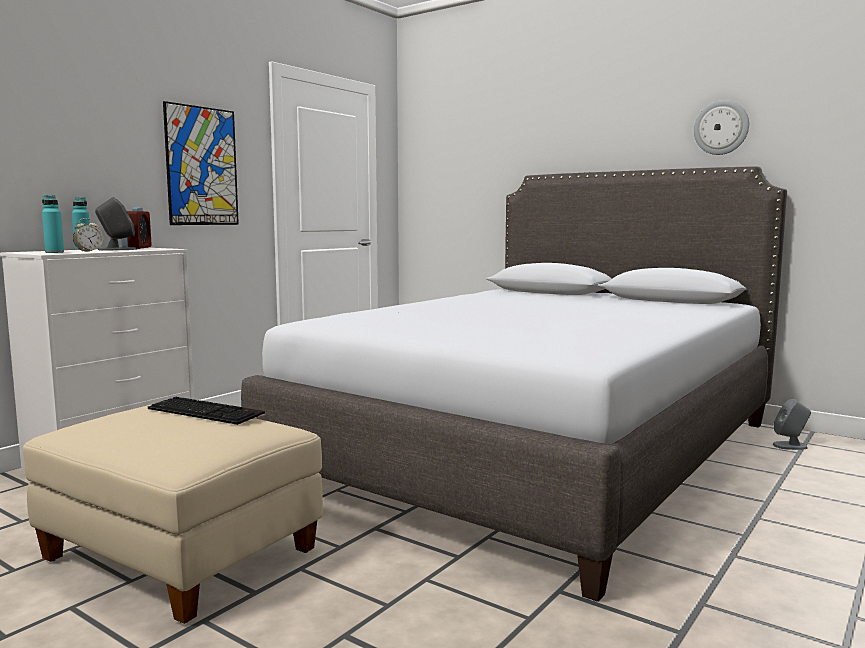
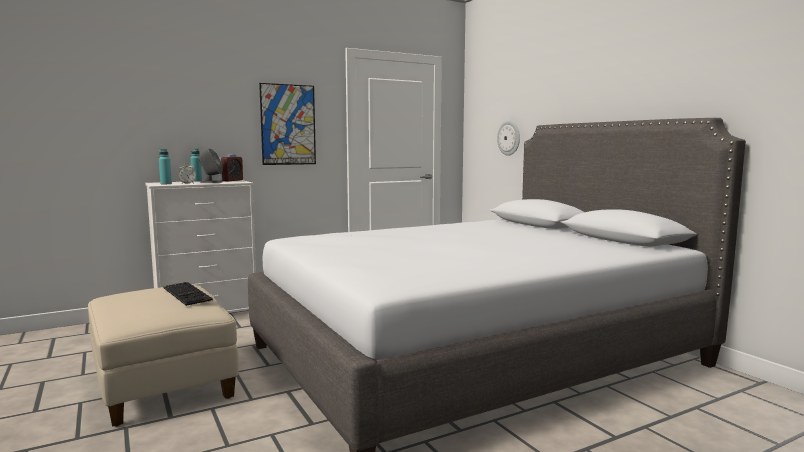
camera: 25 degrees right, 0 degrees up
wall clock [694,100,749,155] -> wall clock moved to [497,121,520,156]
grey speaker [773,399,811,450] -> none

